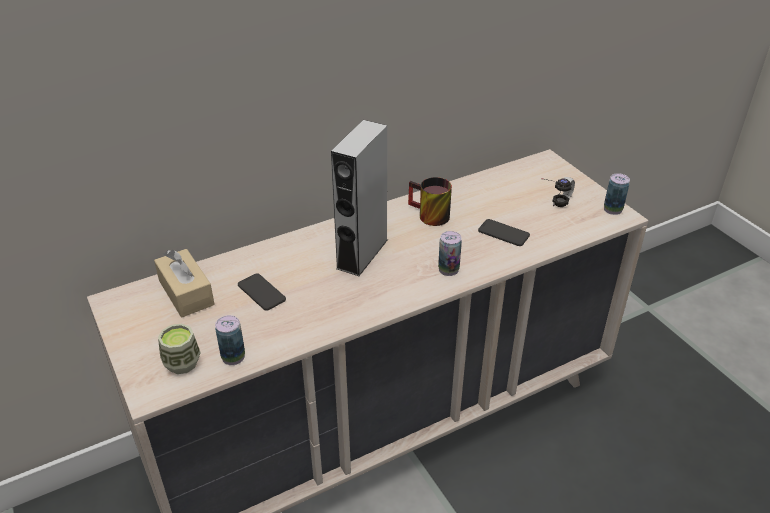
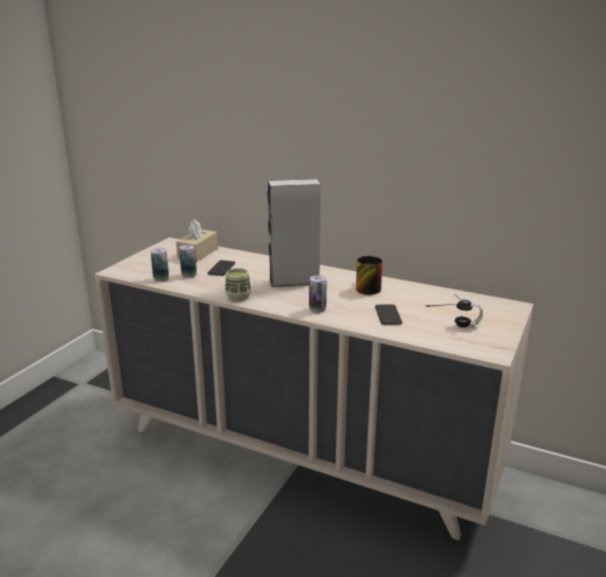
camera: 55 degrees right, 15 degrees down
cup [158,324,201,374] -> cup moved to [225,268,251,301]
can [604,173,630,215] -> can moved to [179,245,197,278]

